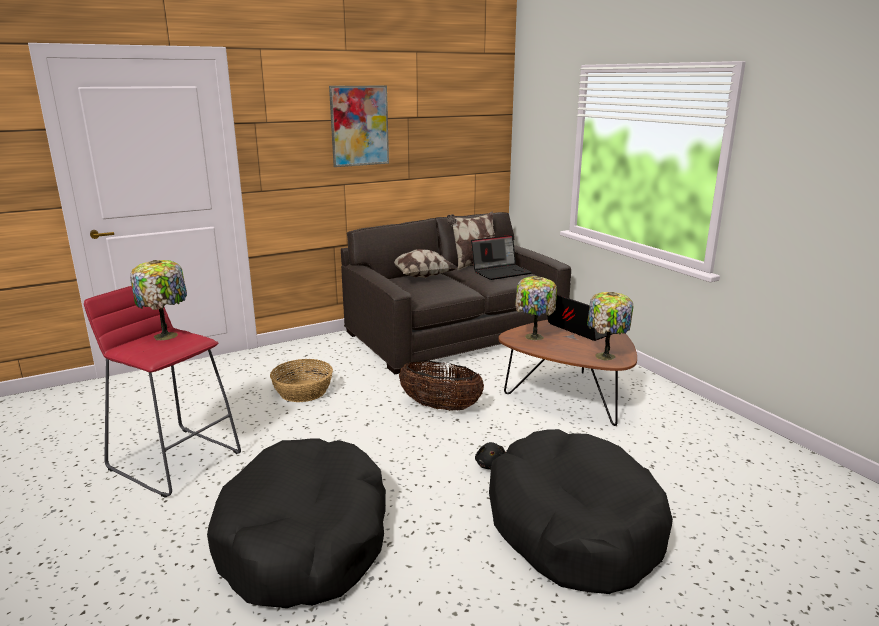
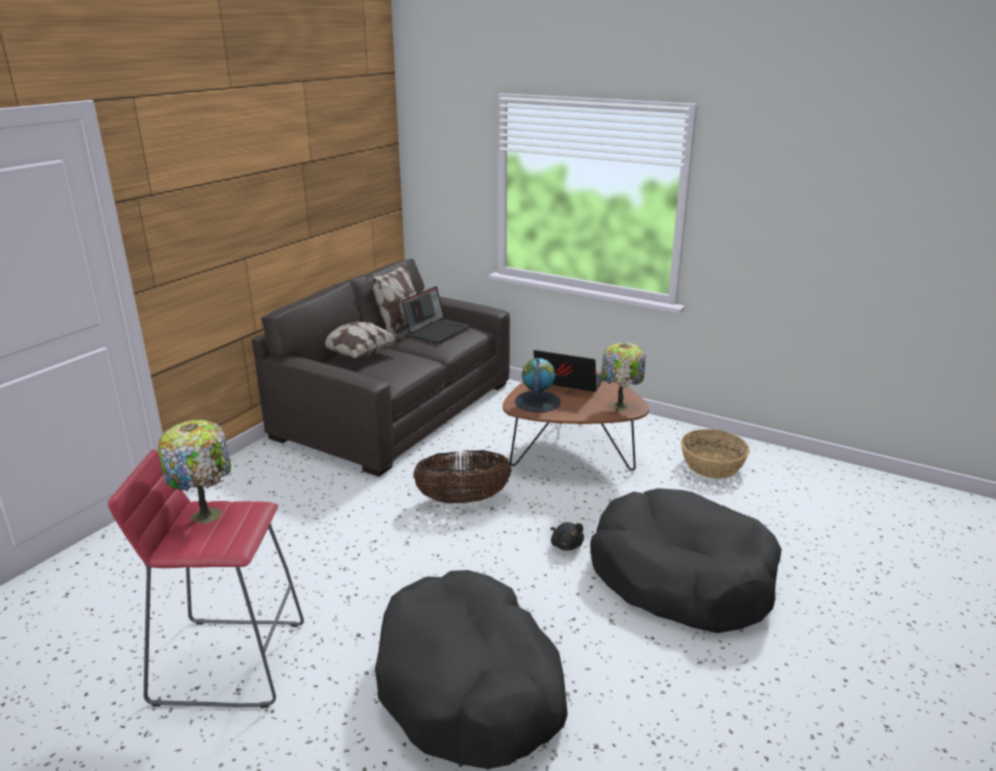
camera: 30 degrees left, 5 degrees up
basket [270,359,333,402] -> basket moved to [681,429,750,479]
picture [329,86,389,167] -> none
table lamp [515,276,557,340] -> globe [515,358,561,412]

